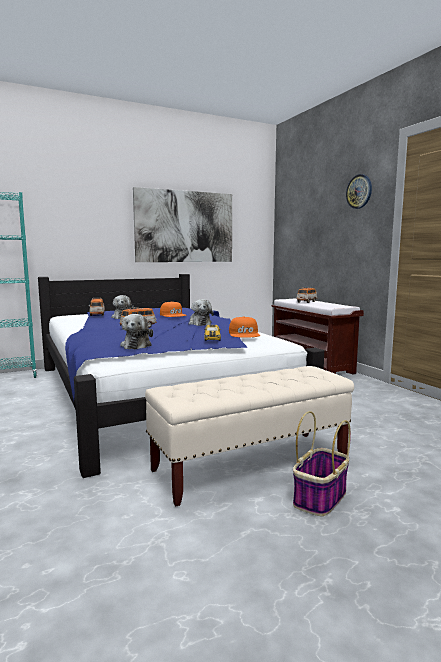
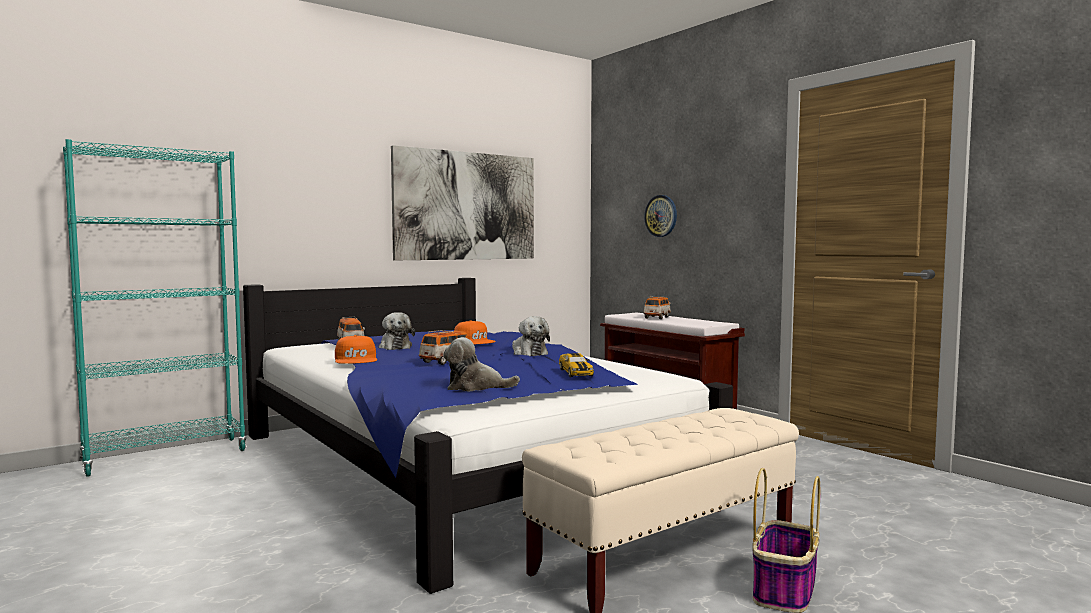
camera: 10 degrees left, 5 degrees down
plush toy [120,314,153,349] -> plush toy turned 105 degrees clockwise [444,337,520,391]
orange cap [229,316,260,338] -> orange cap moved to [335,335,377,364]
wall clock [346,174,372,209] -> wall clock moved to [644,195,677,237]

